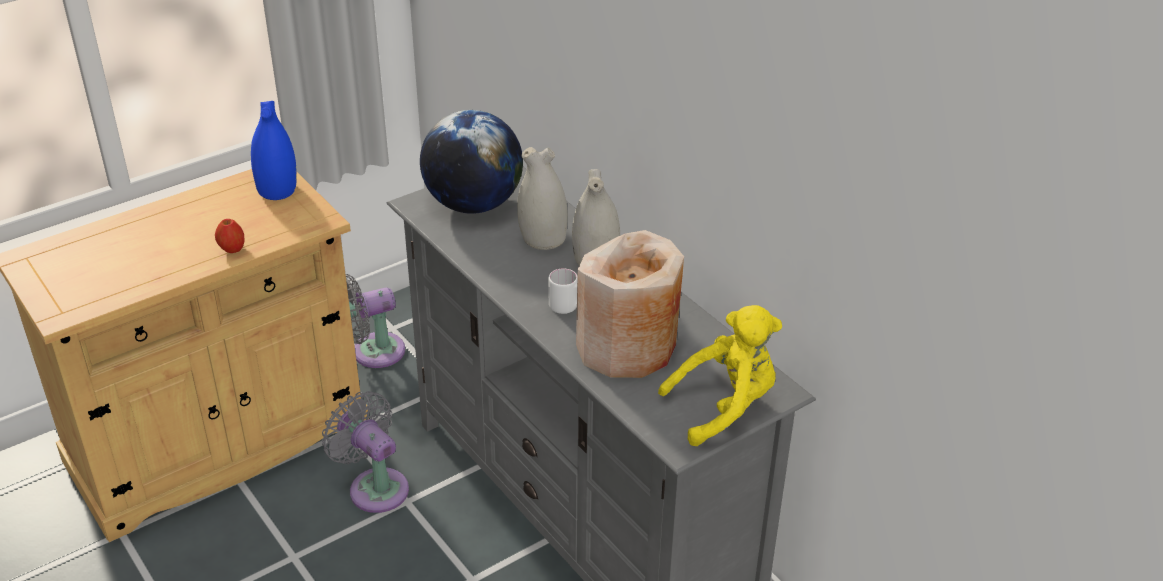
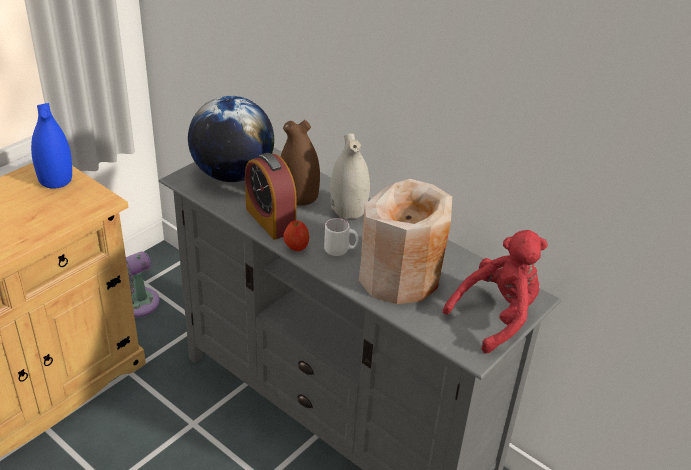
camera: 15 degrees left, 0 degrees up
apple [215,219,245,253] -> apple moved to [283,220,309,251]
grey fan [322,391,409,513] -> none
white vase [517,147,568,250] -> brown vase [281,120,320,206]
yellow plush toy [658,305,782,446] -> red plush toy [443,230,548,353]
none -> alarm clock [245,153,297,239]

